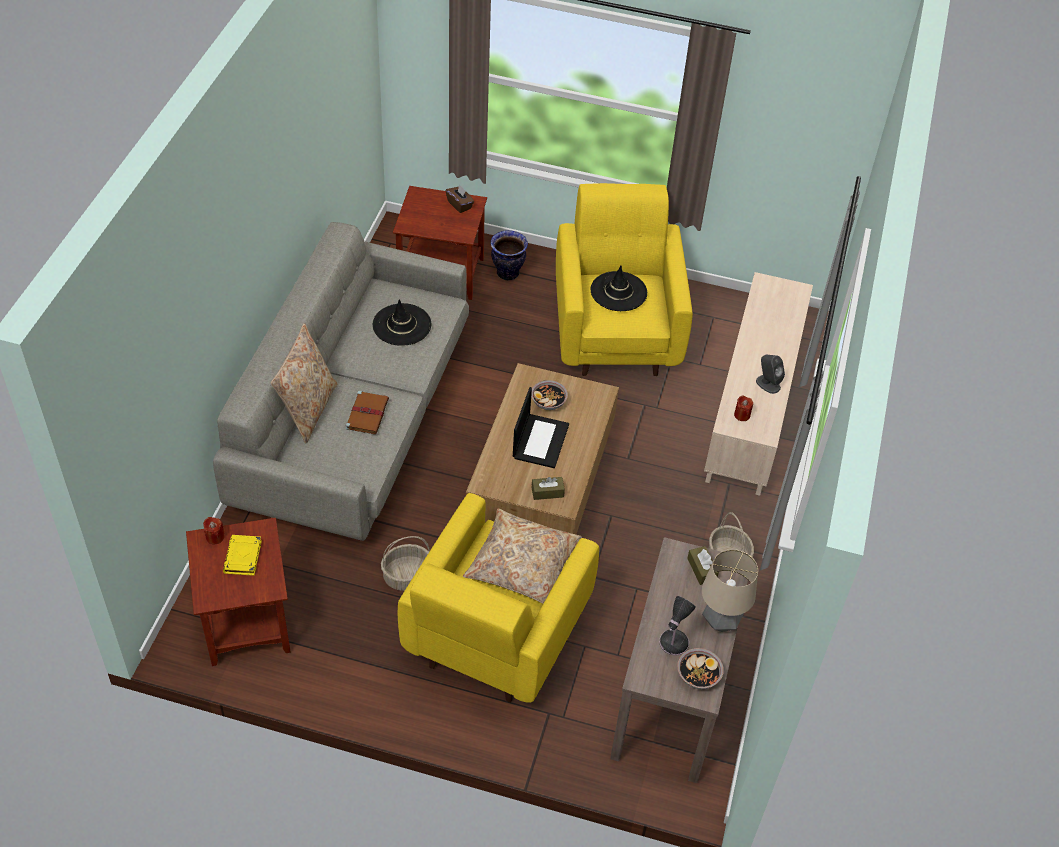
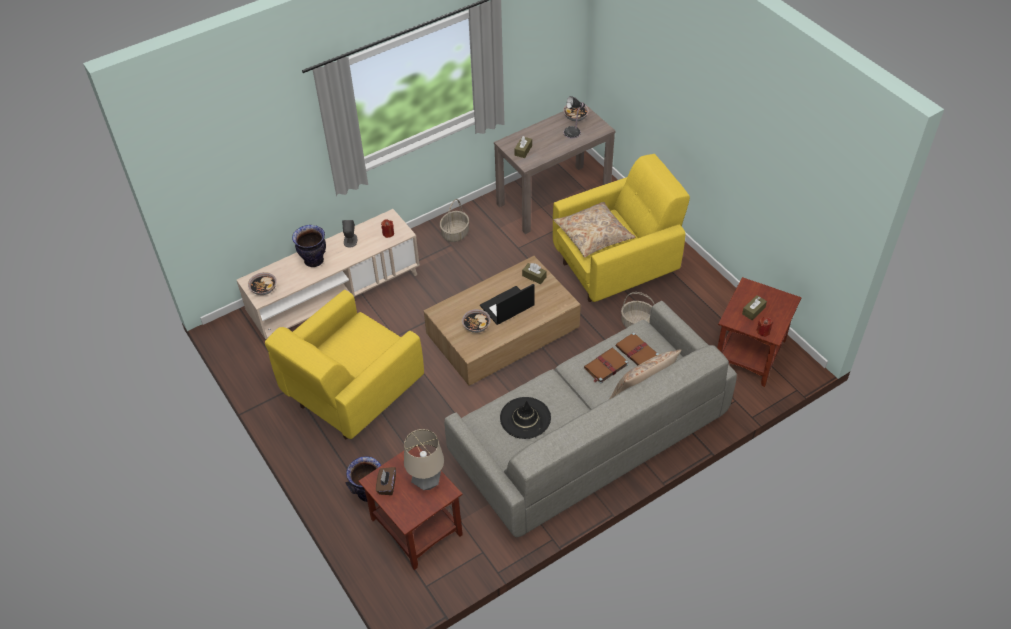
camera: 135 degrees left, 0 degrees up
yellow book [223,535,262,576] -> brown tissue box [742,295,767,320]
black hat [591,265,647,311] -> none
table lamp [702,549,758,632] -> table lamp moved to [404,429,444,490]
none -> bowl [248,272,277,295]
none -> vase [292,225,326,267]
none -> brown book [615,332,659,365]

